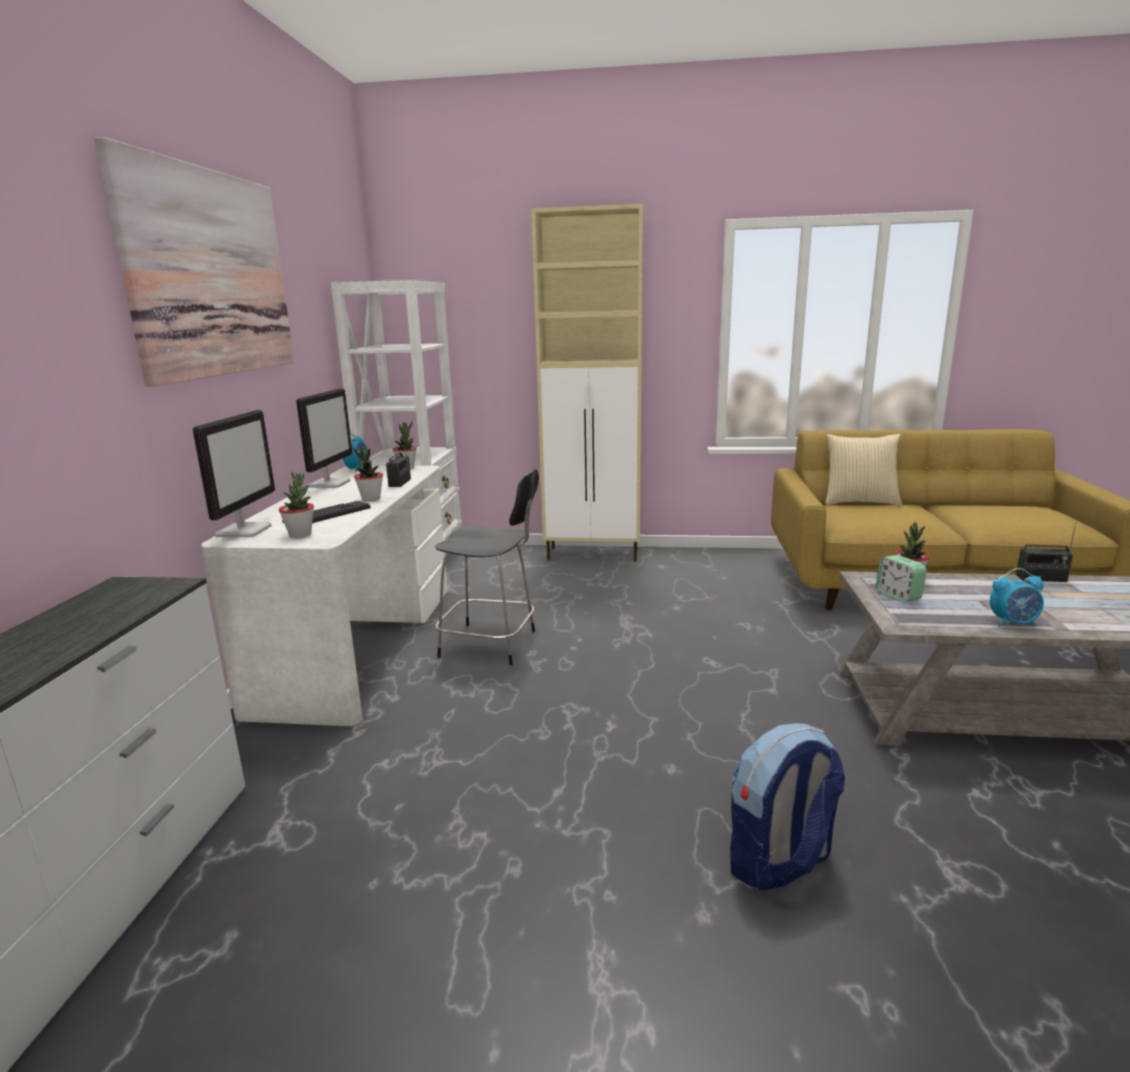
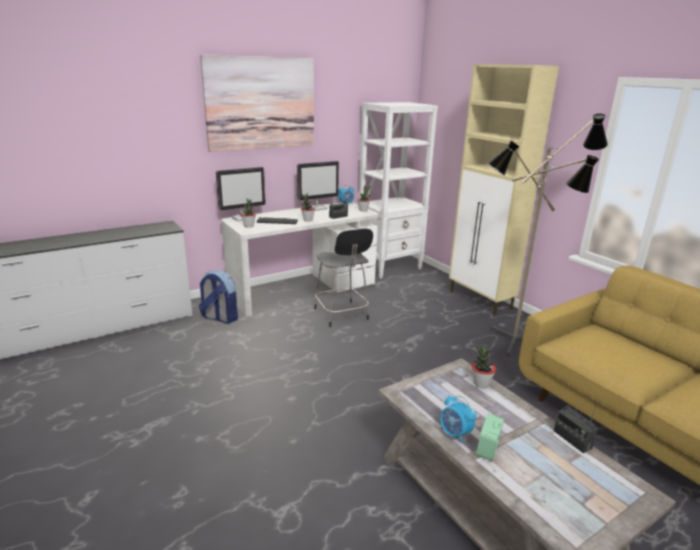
camera: 50 degrees right, 5 degrees up
backpack [730,723,845,891] -> backpack moved to [199,270,238,324]
pillow [825,434,902,506] -> none
alarm clock [876,555,927,602] -> alarm clock moved to [476,413,504,461]
none -> floor lamp [487,114,608,356]

